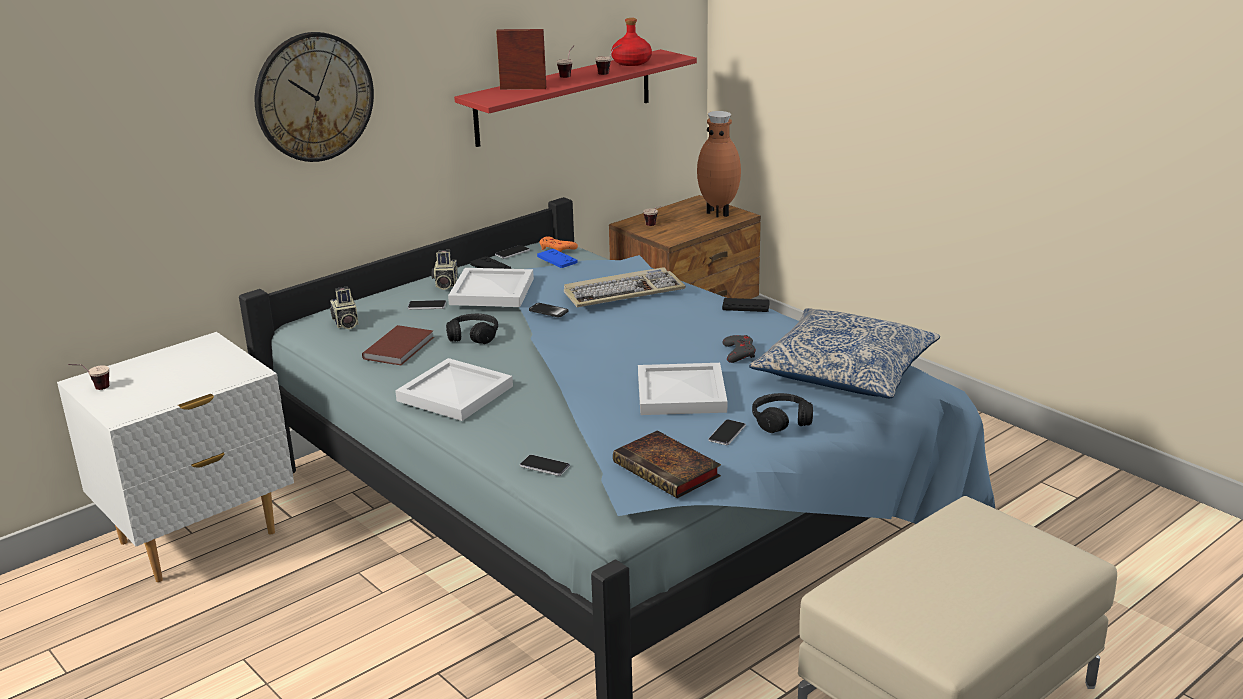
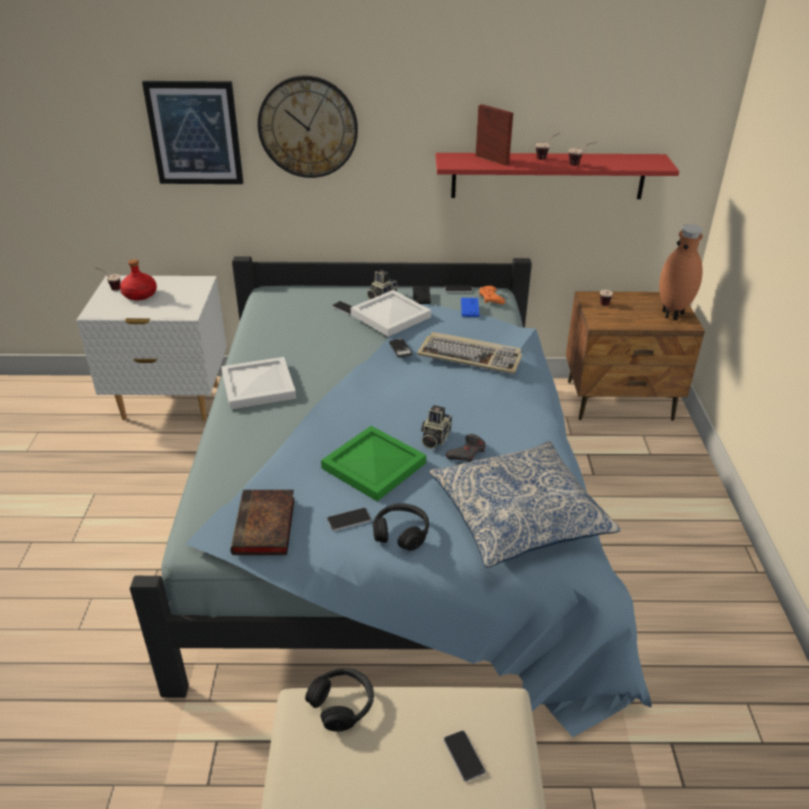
camera: 40 degrees right, 10 degrees up
camera [330,286,358,329] -> camera moved to [421,405,452,449]
brown book [362,325,434,365] -> none
black headphones [446,314,498,344] -> black headphones moved to [305,668,374,732]
phone [520,455,570,476] -> phone moved to [443,730,485,781]
red bottle [611,18,652,66] -> red bottle moved to [120,259,157,300]
white tray [638,363,727,415] -> green tray [321,426,426,501]
black game controller [722,298,770,312] -> none
none -> picture [142,81,244,184]

